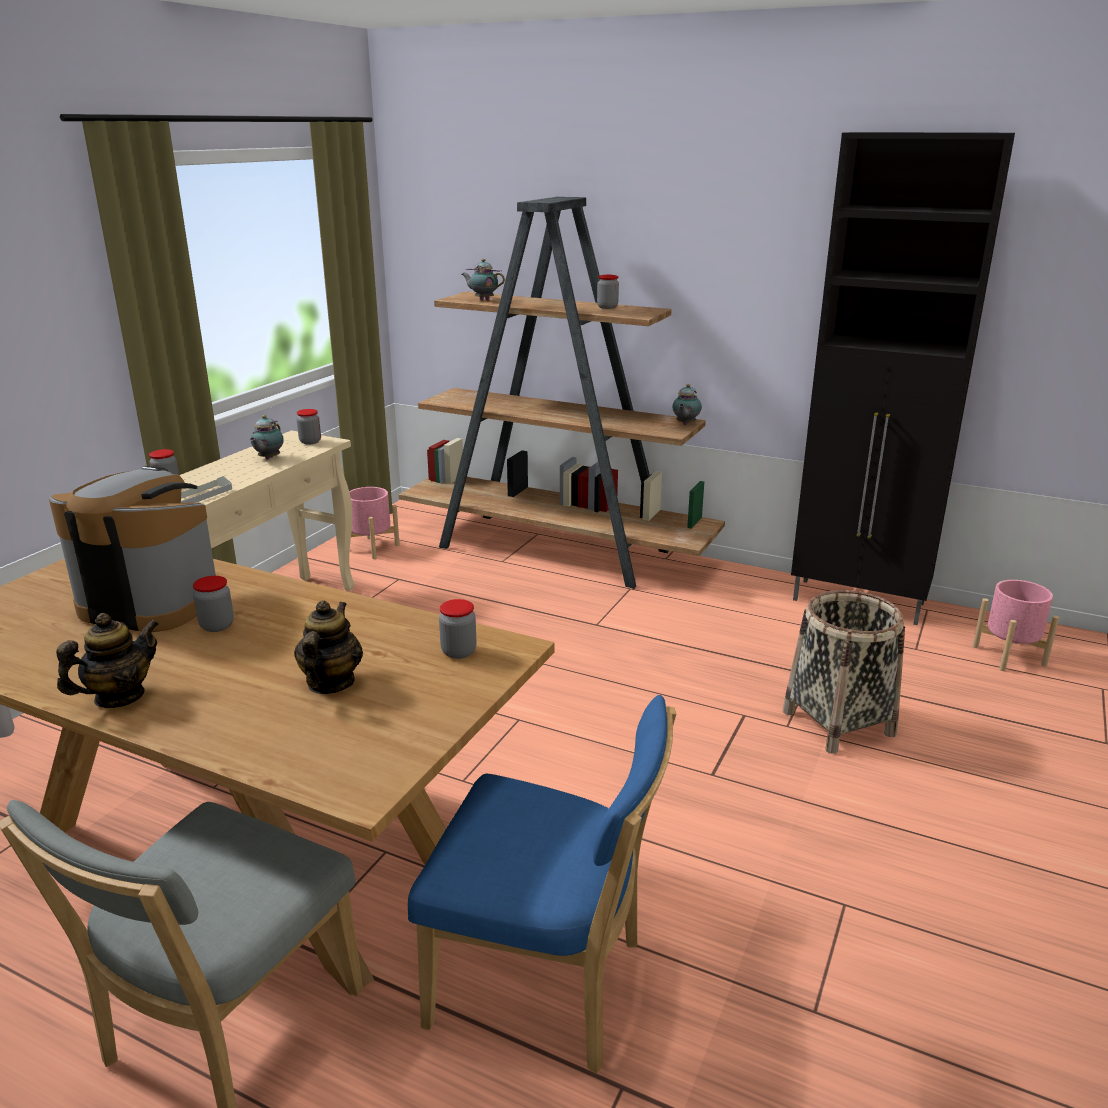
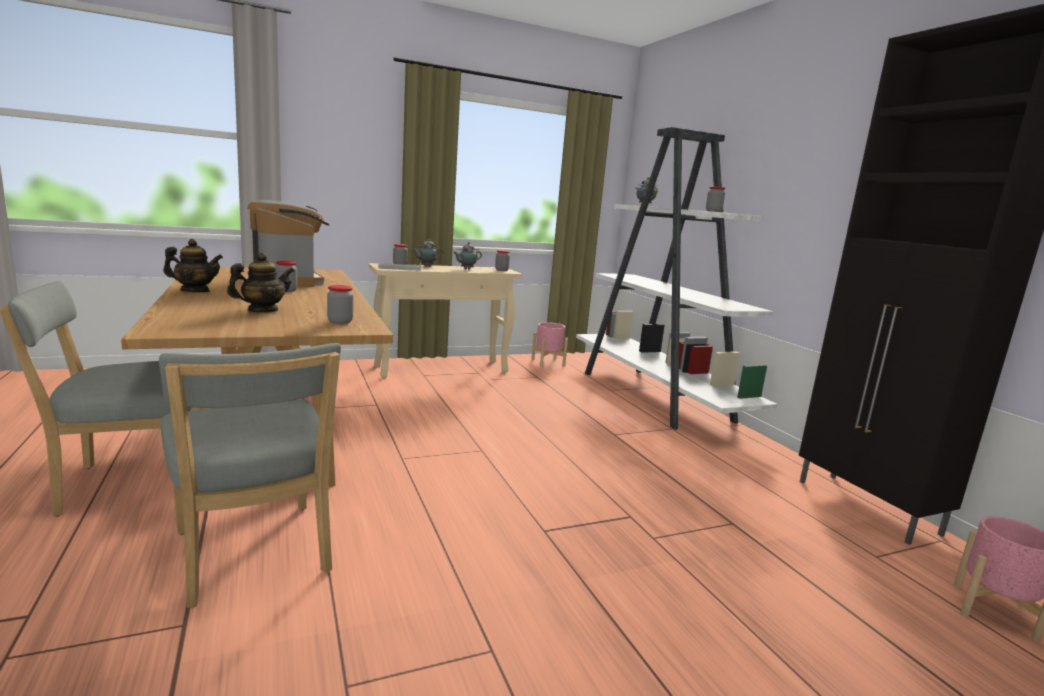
camera: 40 degrees right, 10 degrees down
brown bookcase [399,197,725,589] -> white bookcase [576,127,777,430]
blue chair [408,695,676,1074] -> grey chair [159,343,341,608]
teapot [672,384,702,425] -> teapot moved to [412,239,443,266]
basket [783,590,905,754] -> none

